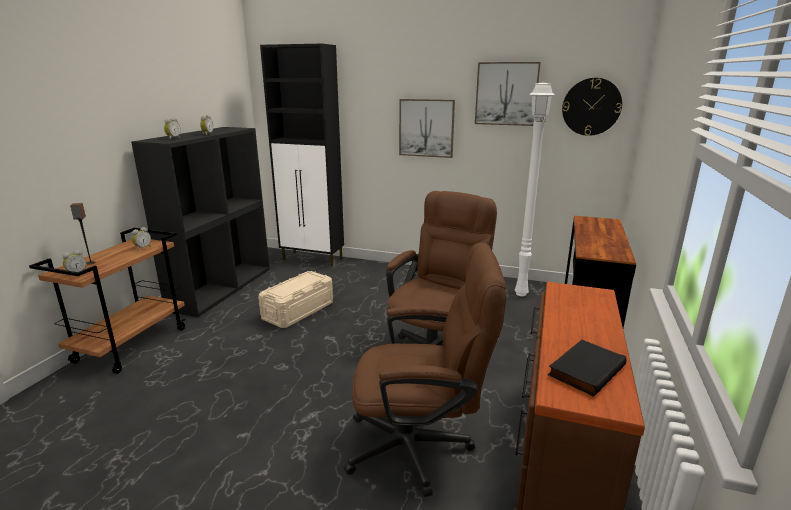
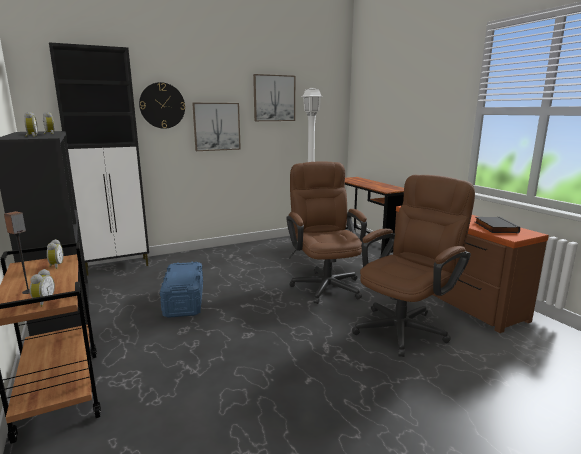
camera: 45 degrees left, 5 degrees down
beige storage box [258,271,333,328] -> blue storage box [160,261,203,318]
wall clock [562,78,622,136] -> wall clock moved to [139,82,185,129]

